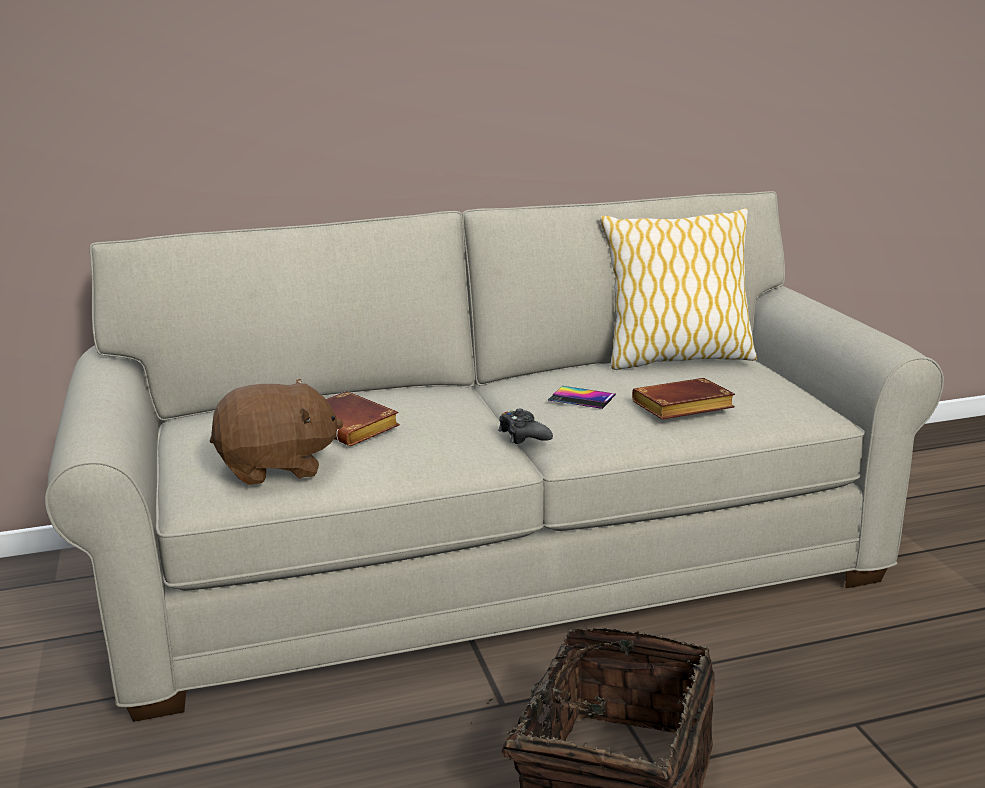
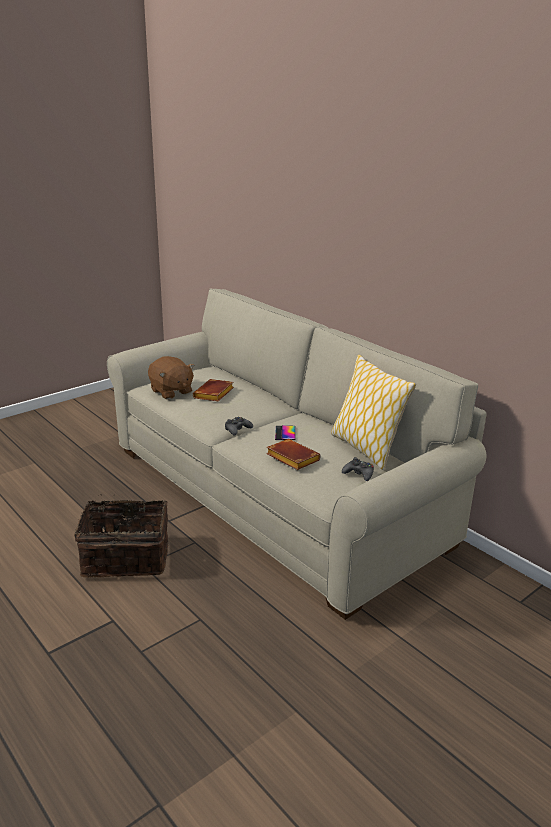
camera: 65 degrees right, 5 degrees up
none -> black game controller [342,457,374,481]

